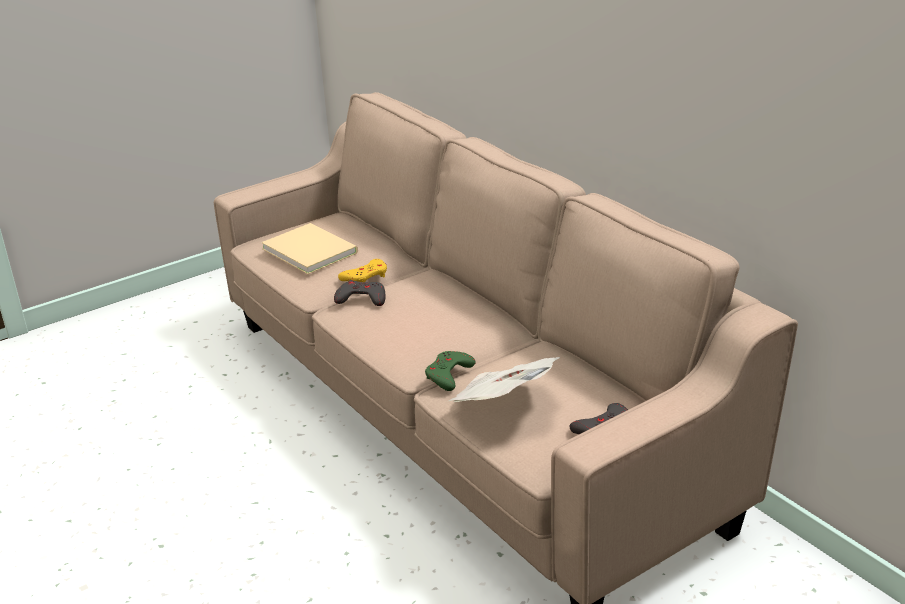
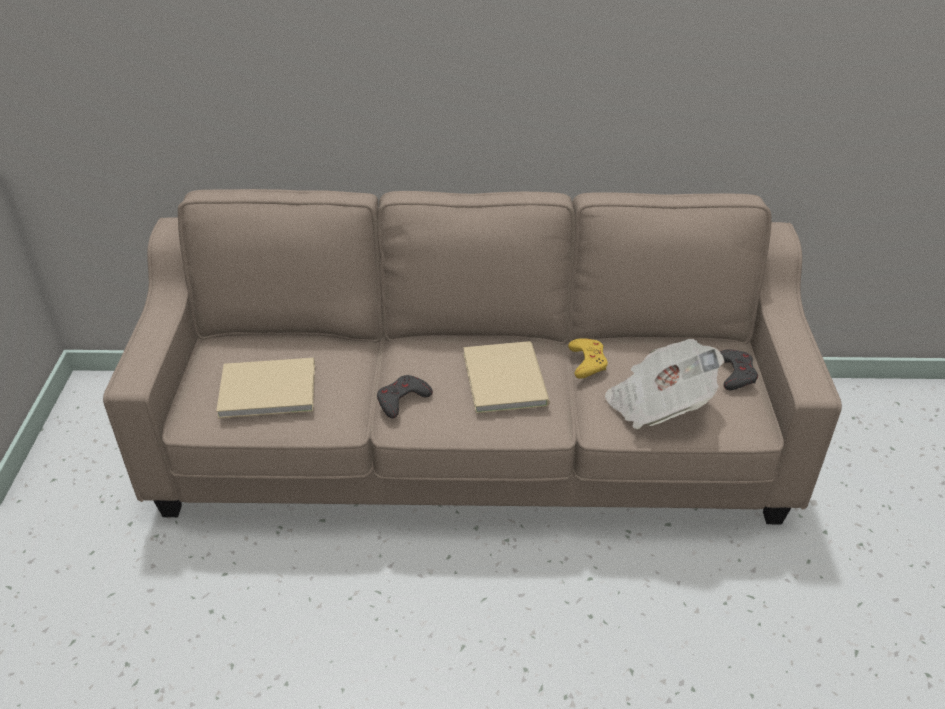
camera: 55 degrees left, 10 degrees up
yellow game controller [338,259,387,282] -> yellow game controller moved to [568,338,608,379]
green game controller [425,351,476,391] -> none
none -> beige book [463,341,550,414]

